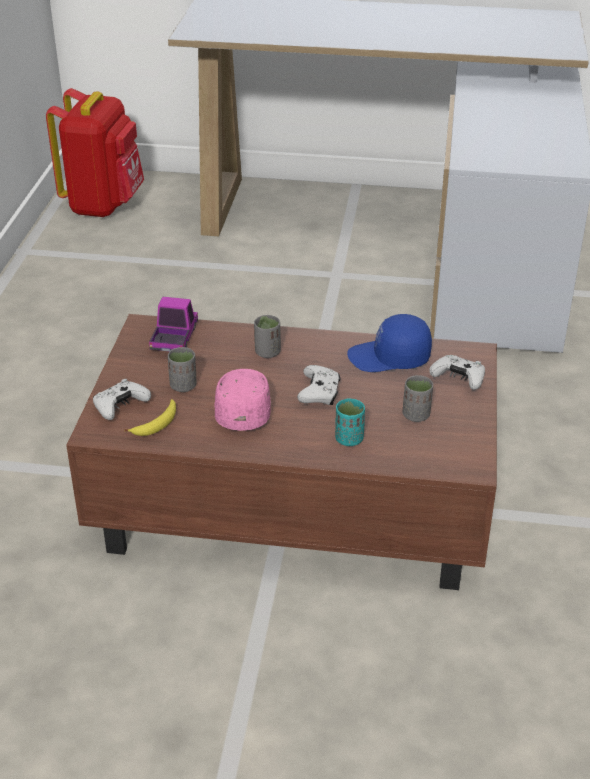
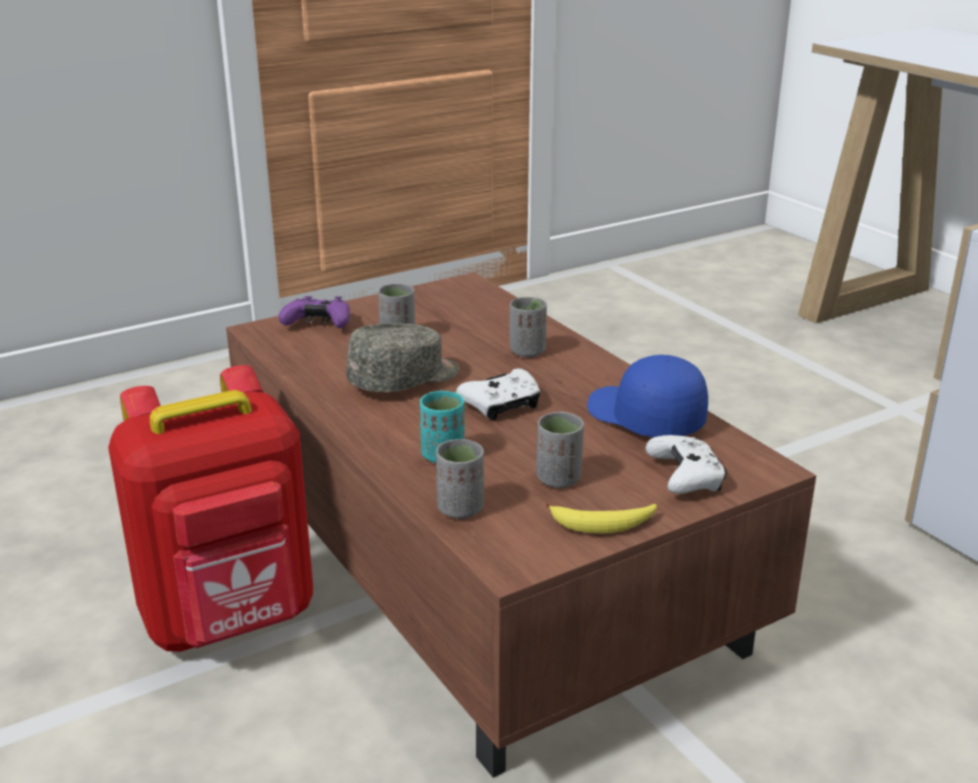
camera: 50 degrees right, 10 degrees down
red backpack [46,88,144,217] -> red backpack moved to [108,365,313,652]
white game controller [93,379,151,420] -> purple game controller [278,296,350,328]
banana [125,399,176,436] -> banana moved to [546,503,657,533]
toy truck [149,297,198,352] -> none
pink cap [215,369,270,431] -> grey cap [346,323,459,392]
none -> grey cup [436,439,484,519]

